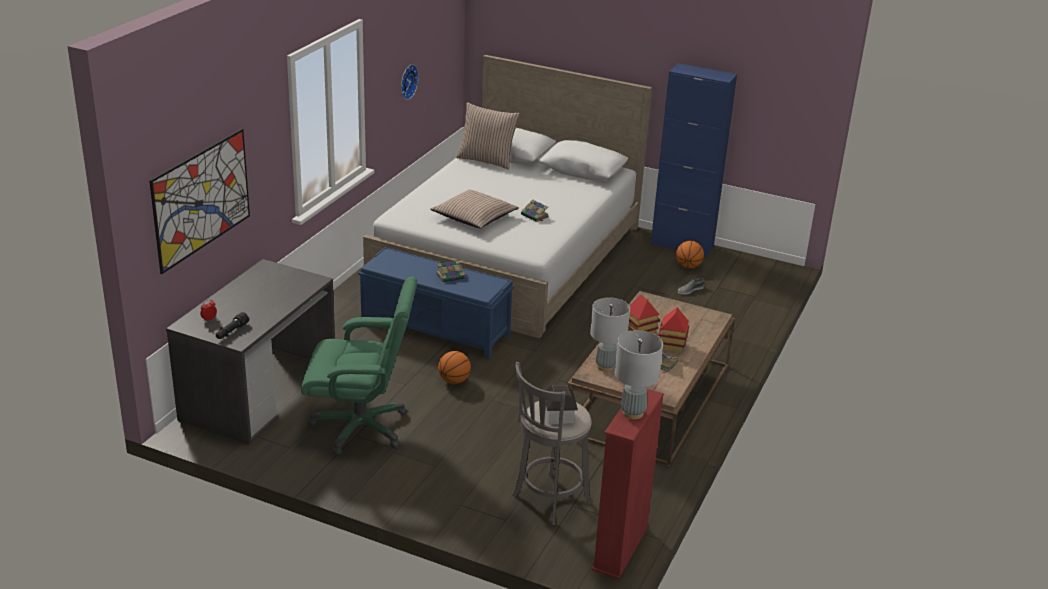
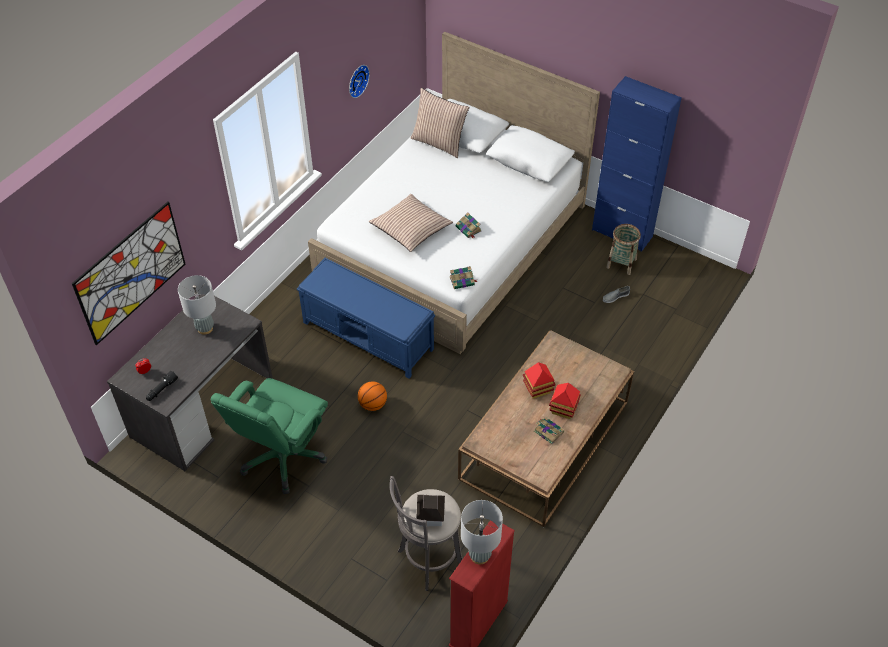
camera: 10 degrees right, 20 degrees up
green office chair [301,276,417,455] -> green office chair turned 105 degrees clockwise [211,378,328,494]
book [436,260,468,283] -> book moved to [450,266,478,289]
grey table lamp [590,297,630,372] -> grey table lamp moved to [178,275,216,335]
basketball [676,241,704,268] -> basket [606,224,641,275]

